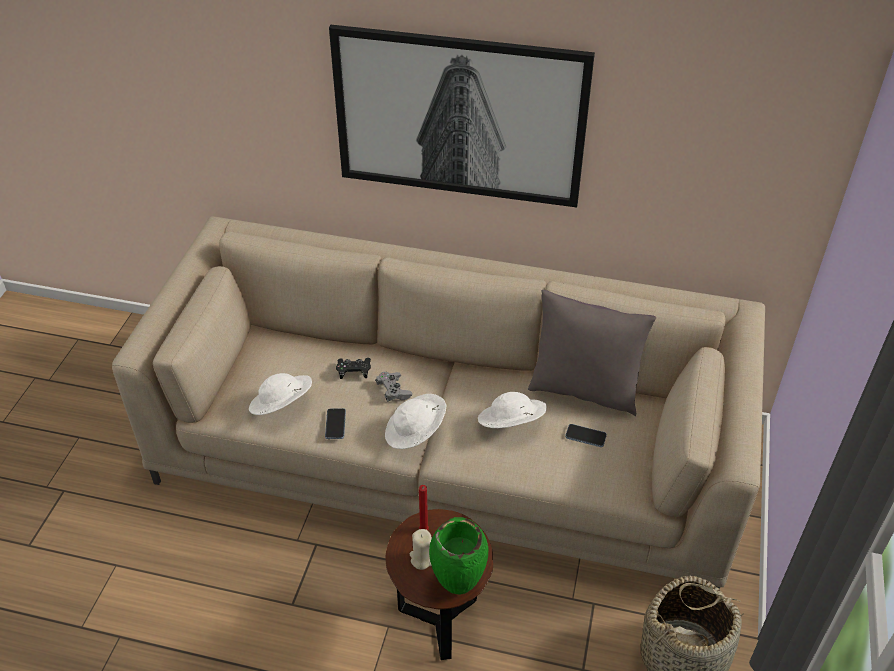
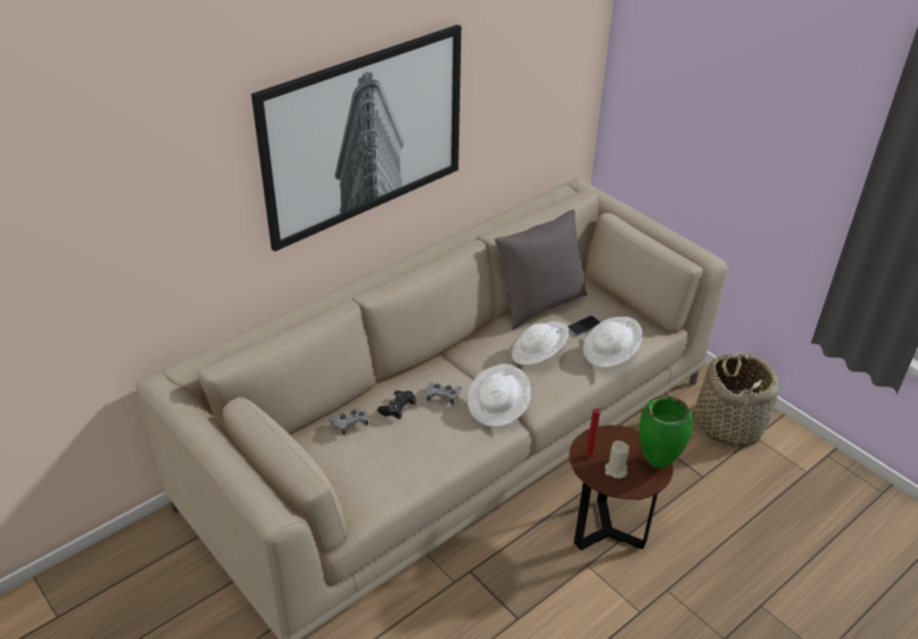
camera: 55 degrees left, 5 degrees down
white hat [249,373,312,415] -> white hat moved to [583,317,642,367]
phone [325,408,346,439] -> none
none -> grey game controller [329,407,368,435]

